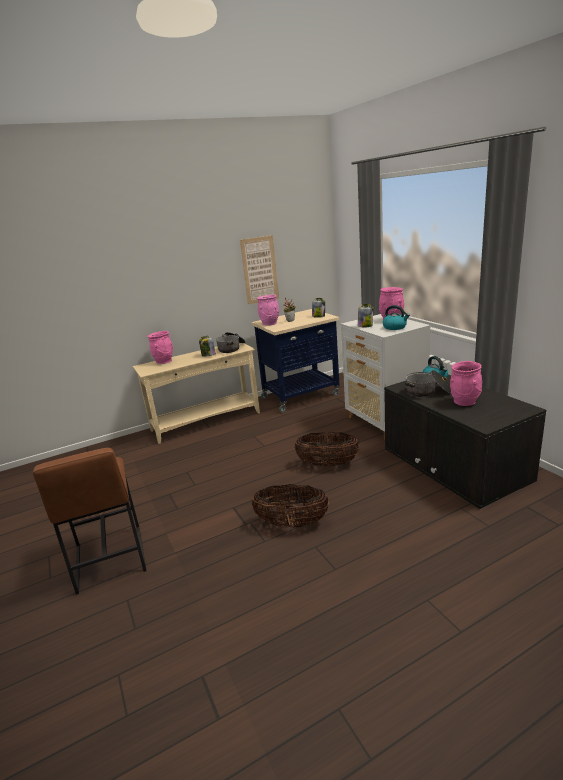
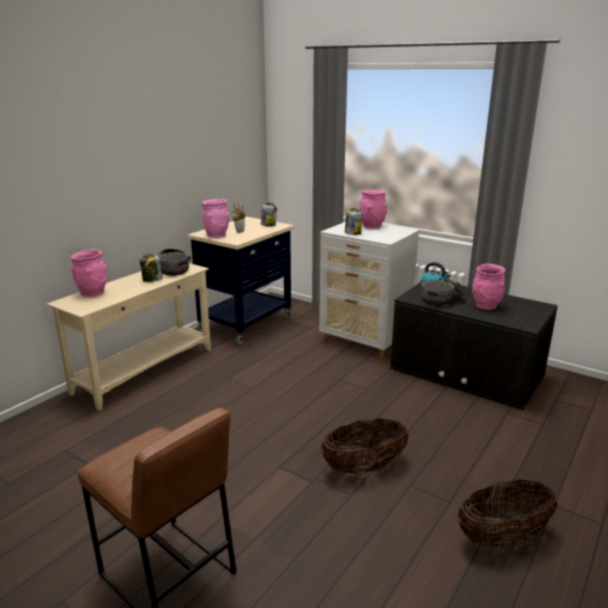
camera: 30 degrees left, 0 degrees up
picture [240,235,279,305] -> none
basket [294,432,359,467] -> basket moved to [458,480,558,547]
kettle [383,305,410,330] -> none

